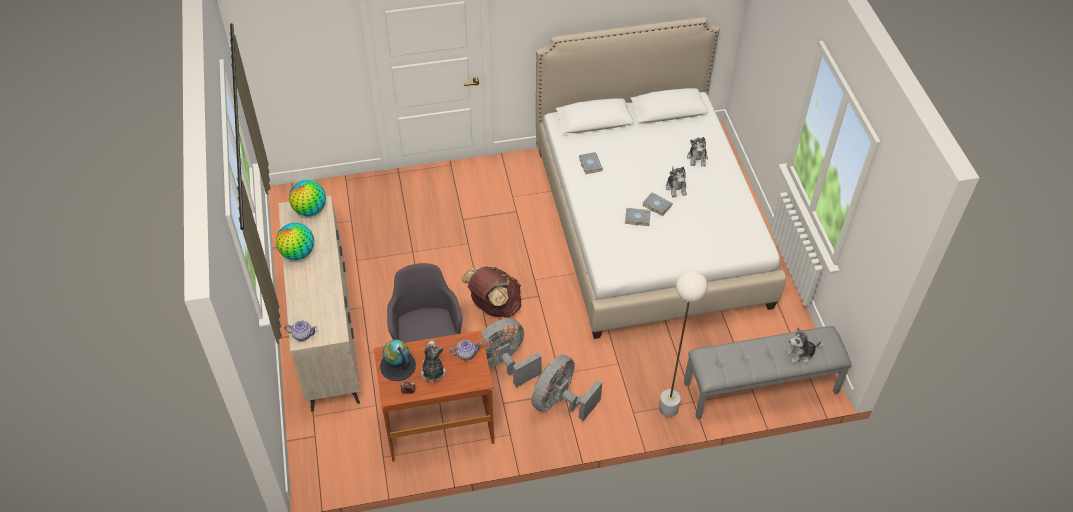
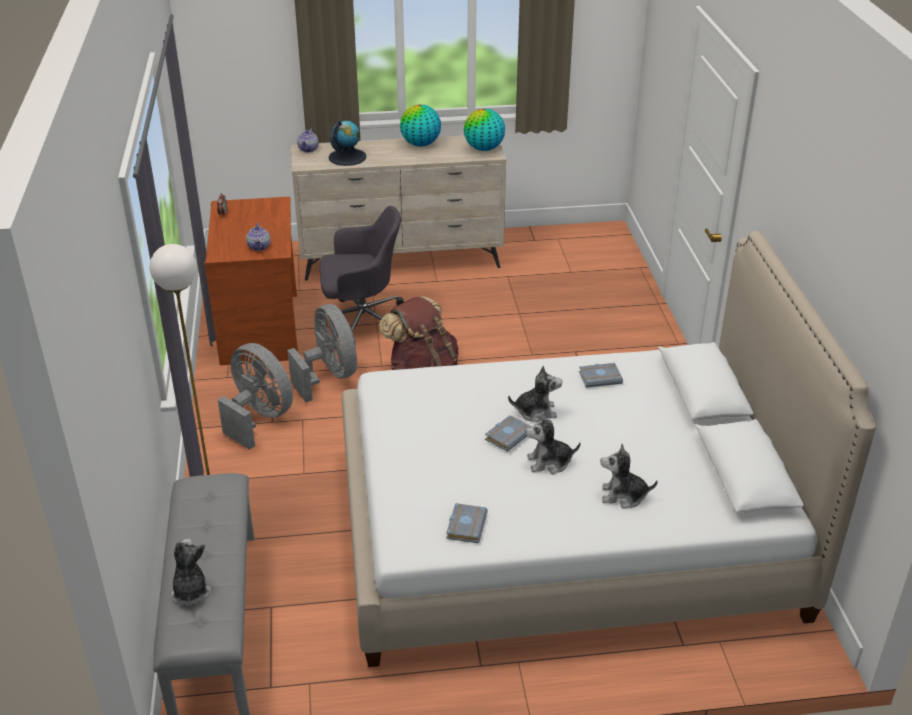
camera: 95 degrees right, 15 degrees down
globe [380,340,416,381] -> globe moved to [329,120,367,166]
plush toy [421,341,446,383] -> plush toy moved to [508,365,562,422]
grey book [625,208,651,226] -> grey book moved to [446,503,488,543]

